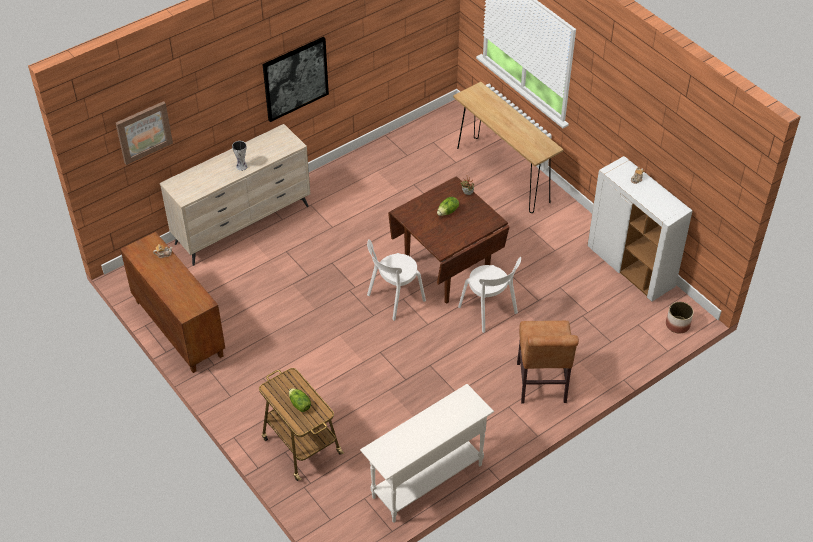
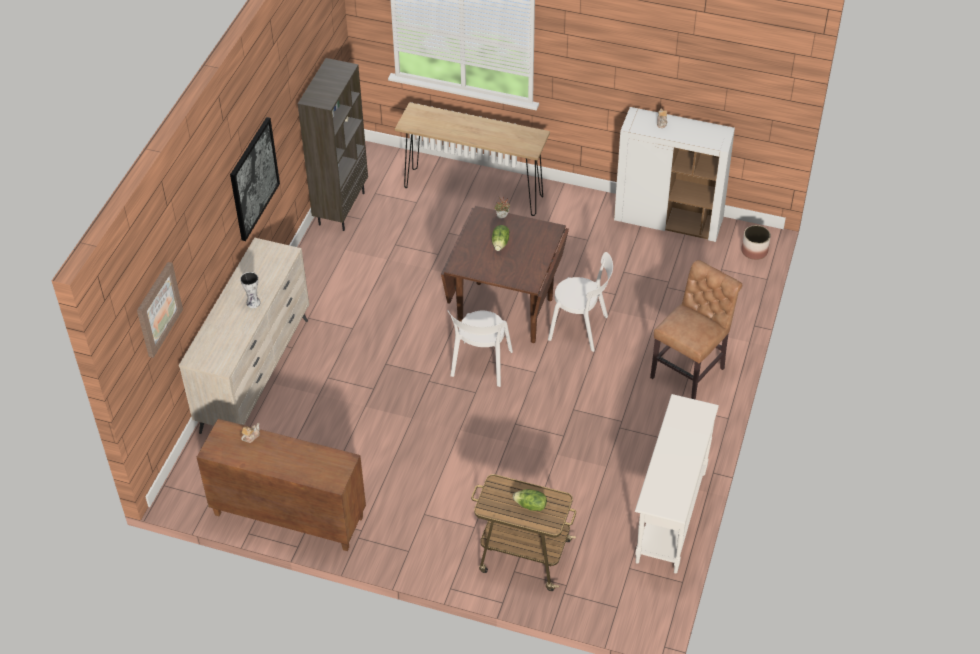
camera: 35 degrees left, 0 degrees up
brown chair [517,321,579,404] -> brown chair turned 105 degrees counterclockwise [650,260,742,400]
none -> brown bookcase [298,58,368,231]

